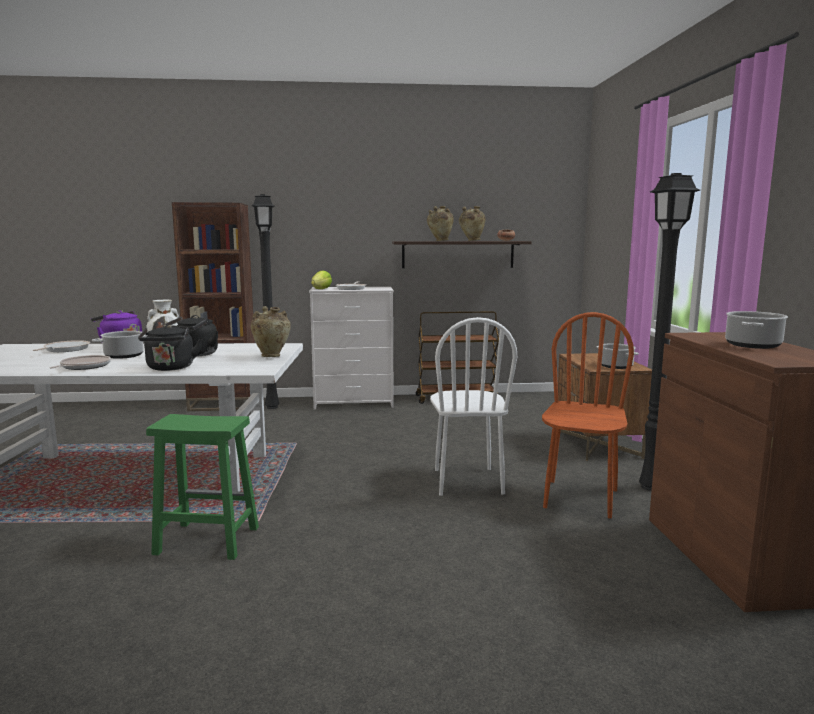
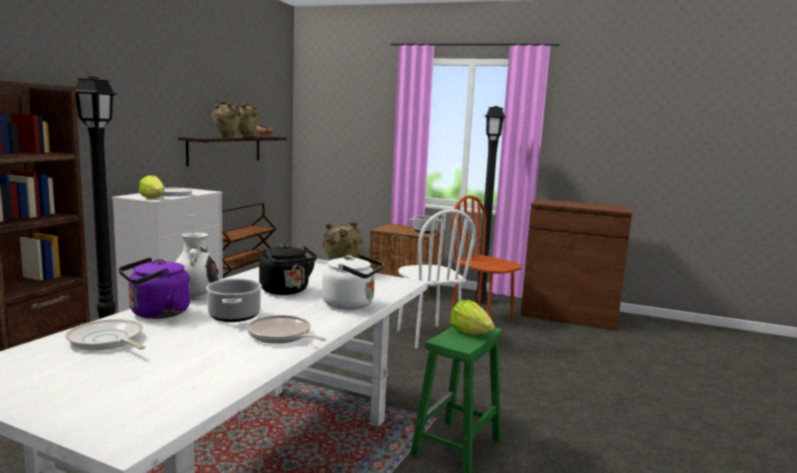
camera: 65 degrees left, 0 degrees up
black kettle [138,324,202,371] -> white kettle [322,254,384,310]
white chair [430,317,517,496] -> white chair turned 45 degrees clockwise [397,209,476,348]
cooking pot [725,311,788,349] -> none
none -> lettuce [450,300,495,334]

